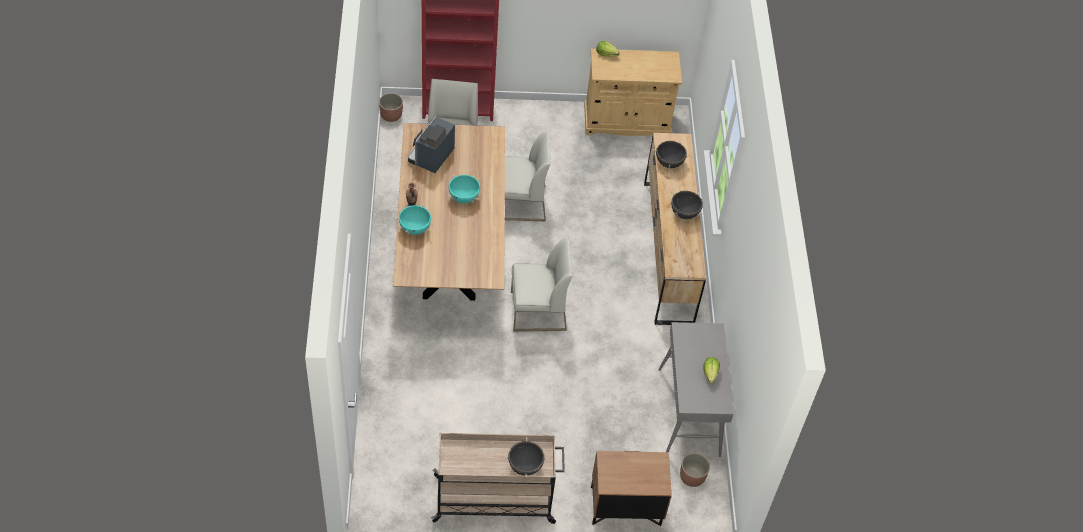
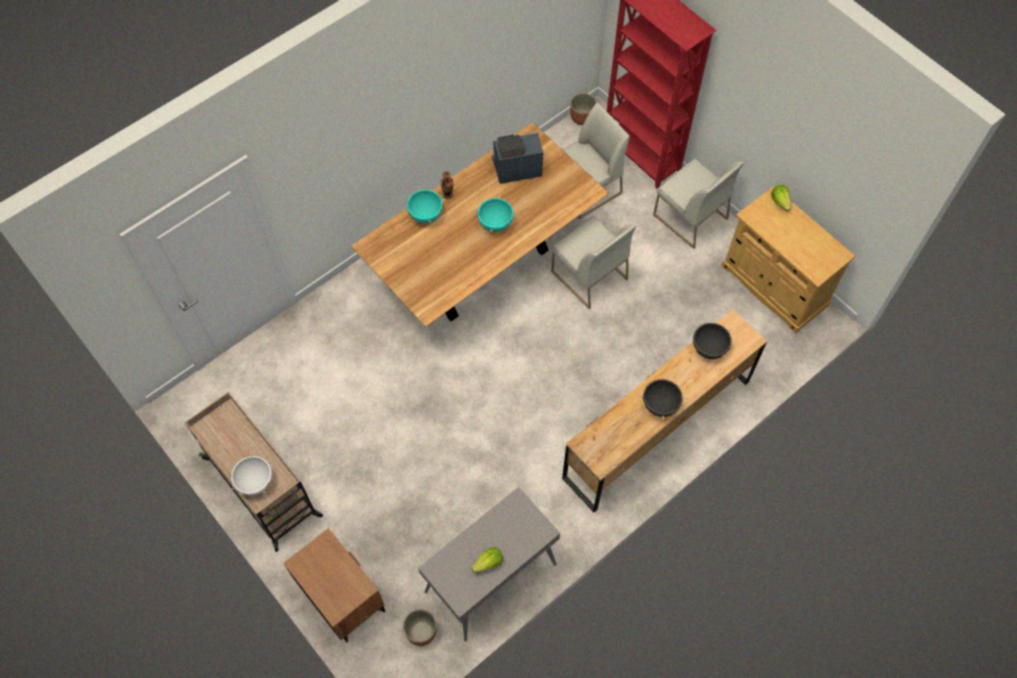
camera: 55 degrees right, 10 degrees up
black cooking pot [504,437,549,477] -> white cooking pot [230,456,273,496]
white chair [511,236,572,332] -> white chair moved to [653,158,744,249]

